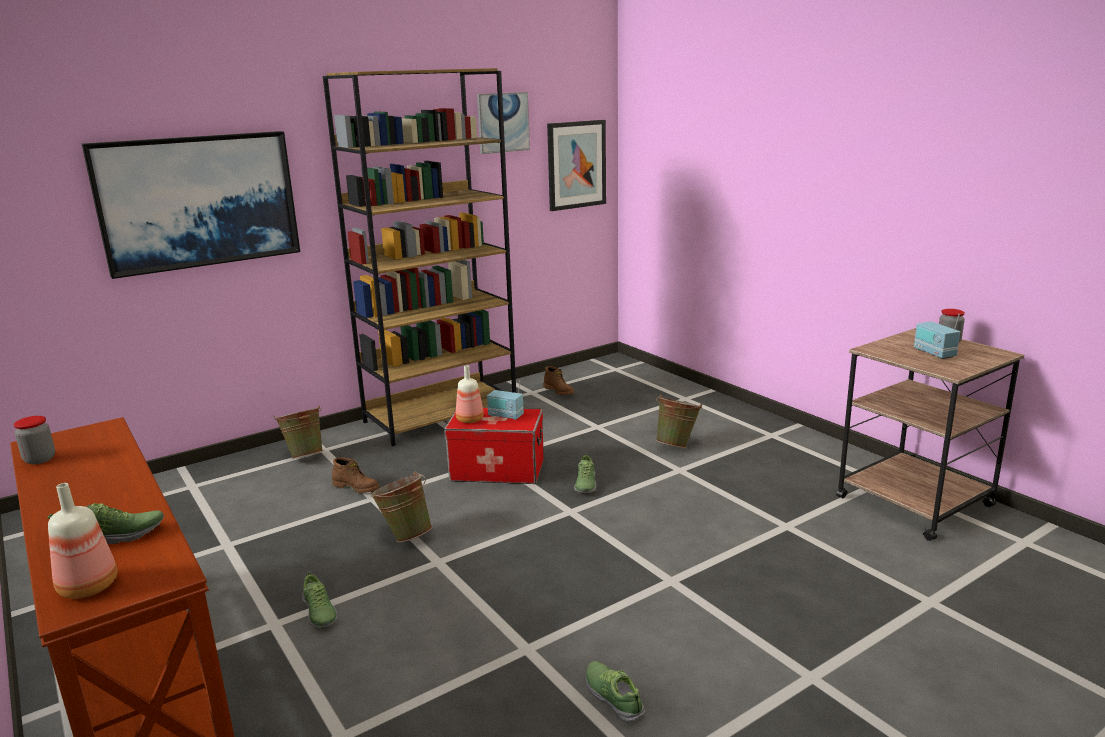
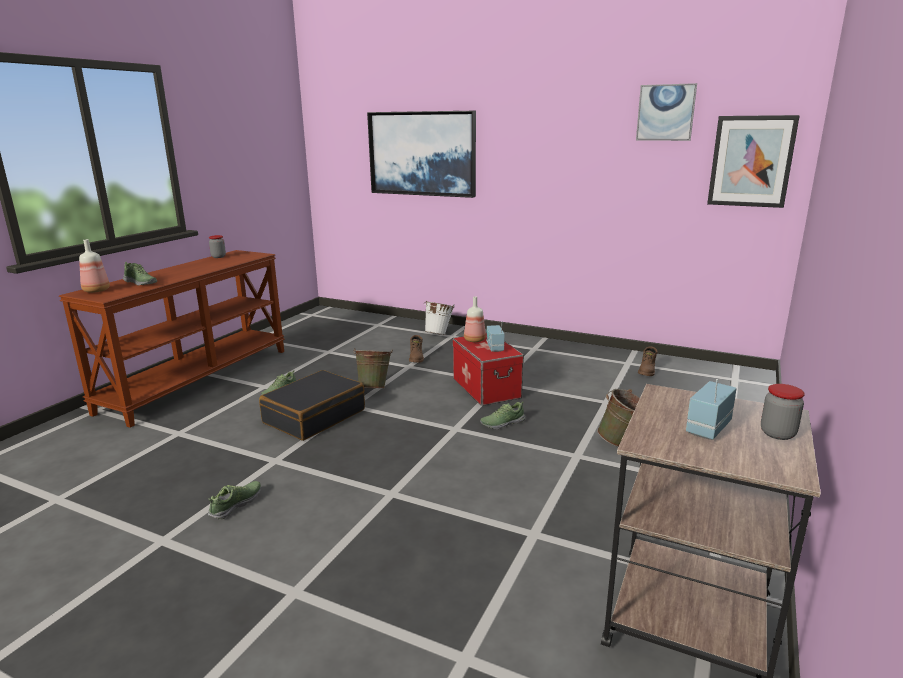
camera: 60 degrees right, 0 degrees up
green bucket [273,405,323,459] -> white bucket [423,301,454,335]
brown bookcase [323,68,516,446] -> none
none -> black suitcase [259,370,365,441]

